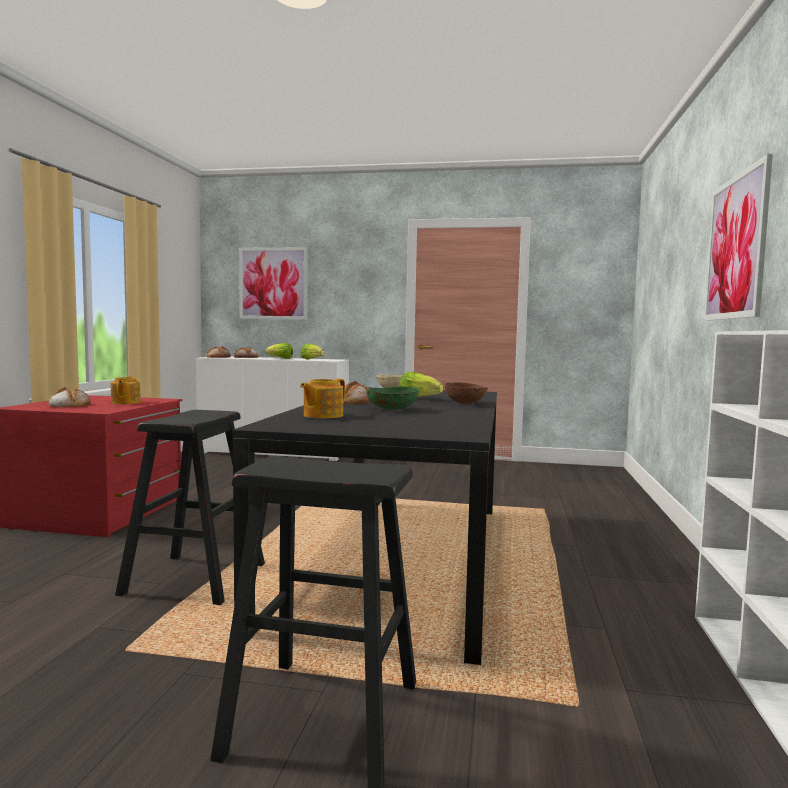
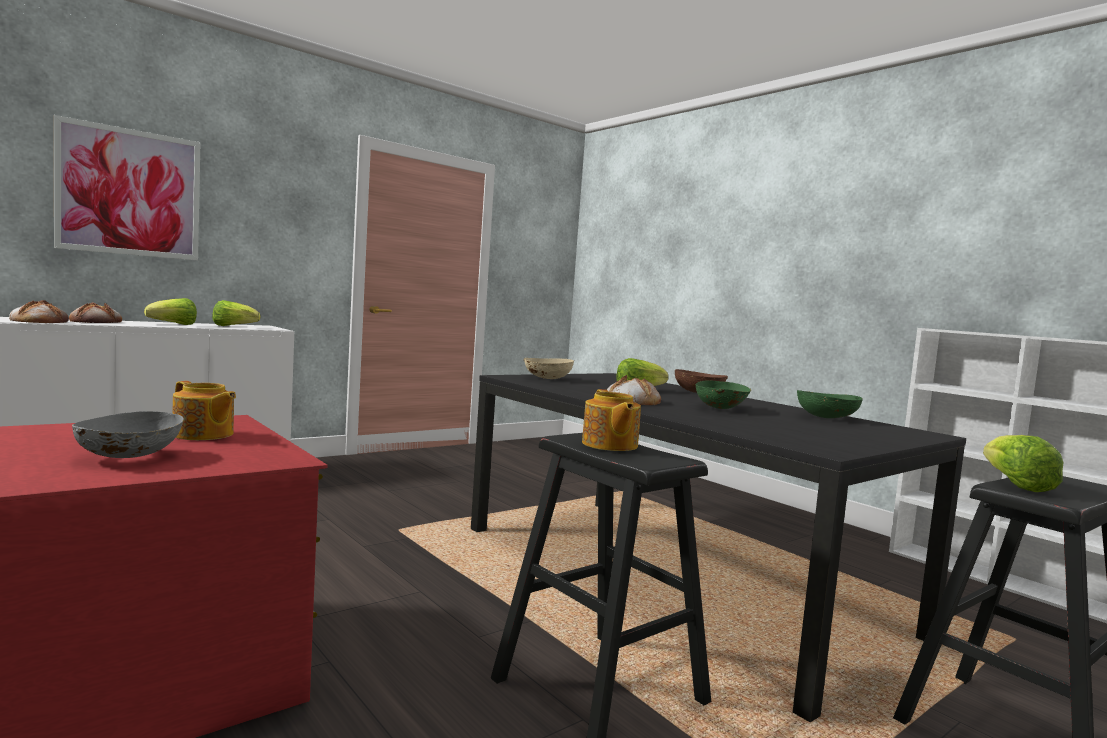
camera: 50 degrees left, 0 degrees up
bread [48,387,91,407] -> grey bowl [72,411,184,458]
teapot [300,379,345,418] -> teapot moved to [582,389,641,451]
picture [704,154,773,321] -> none
none -> green bowl [797,390,863,418]
none -> lettuce [983,435,1063,492]

